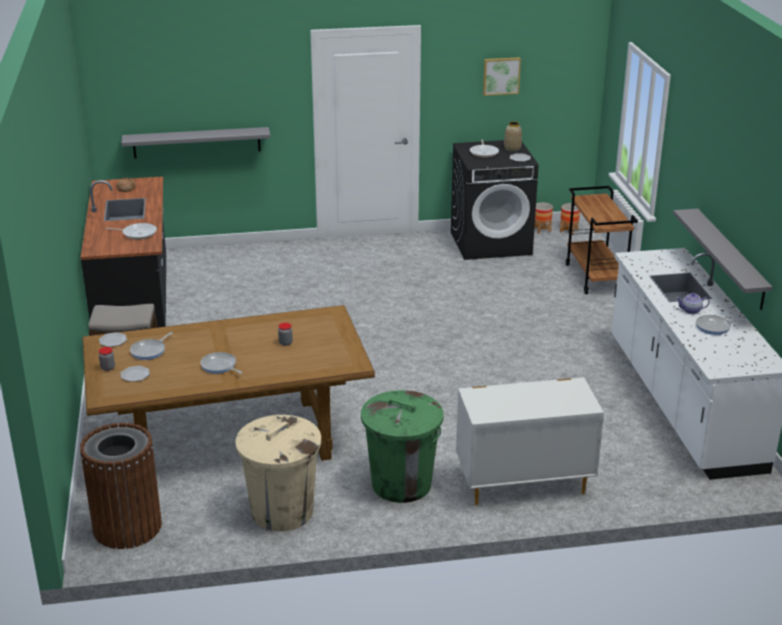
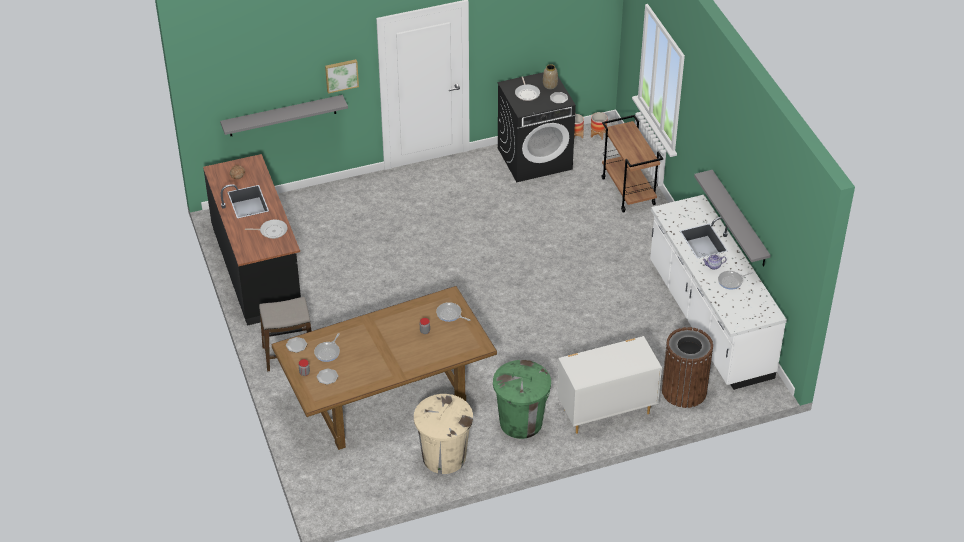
camera: 10 degrees left, 15 degrees up
brown trash can [80,423,162,549] -> brown trash can moved to [662,327,713,408]
frying pan [200,352,242,374] -> frying pan moved to [436,302,470,322]
picture [483,57,521,96] -> picture moved to [325,59,359,94]

